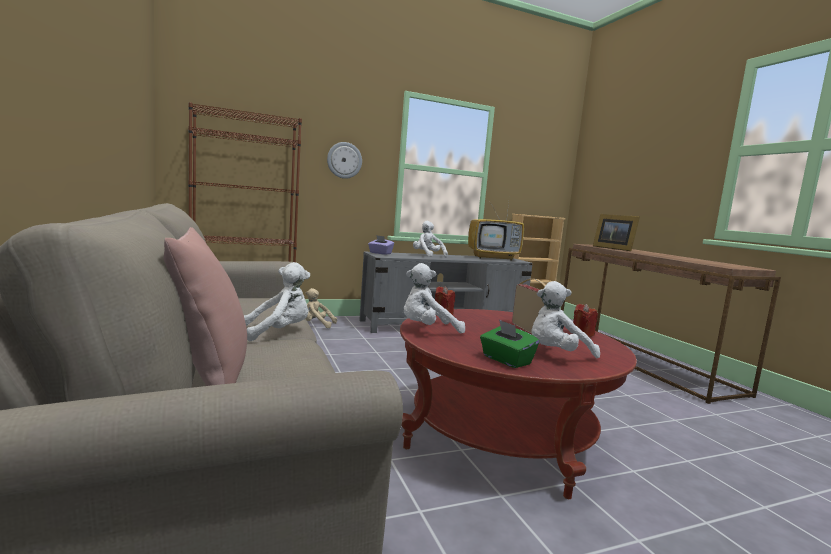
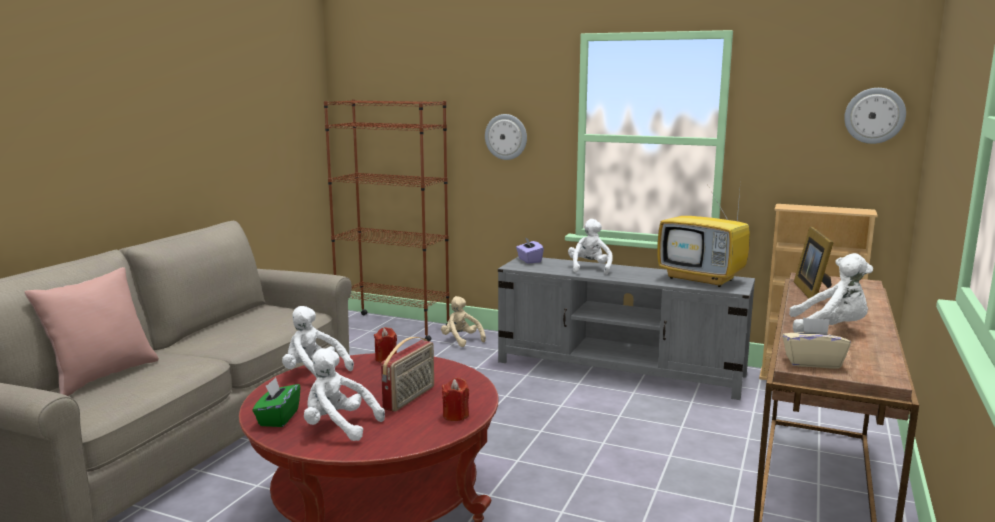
camera: 45 degrees right, 5 degrees up
white plush toy [244,262,310,342] -> white plush toy moved to [789,253,873,333]
none -> beige tissue box [782,318,851,369]
none -> wall clock [844,88,906,144]

